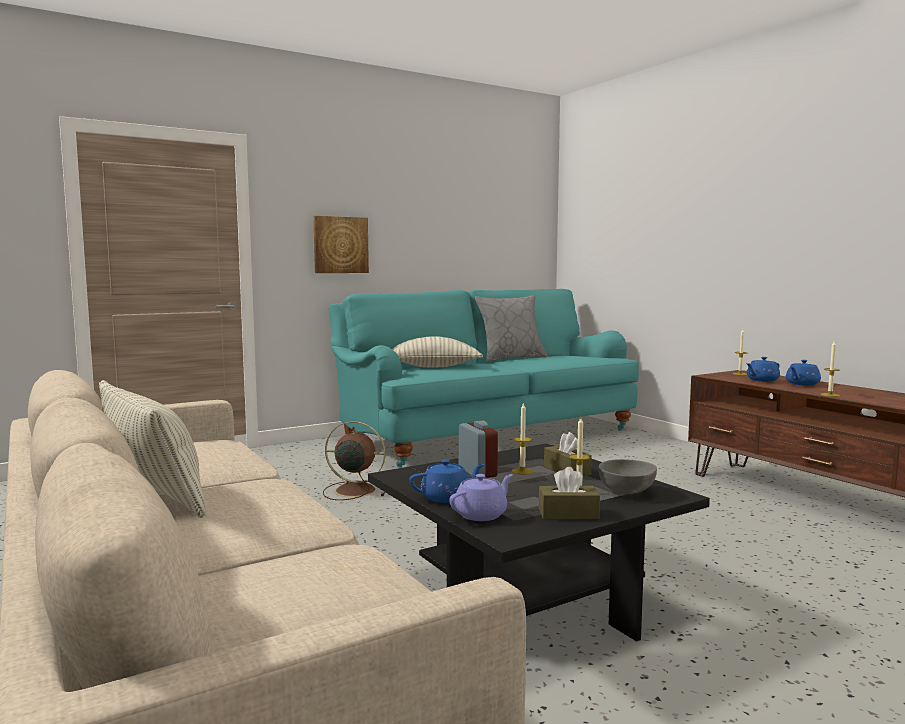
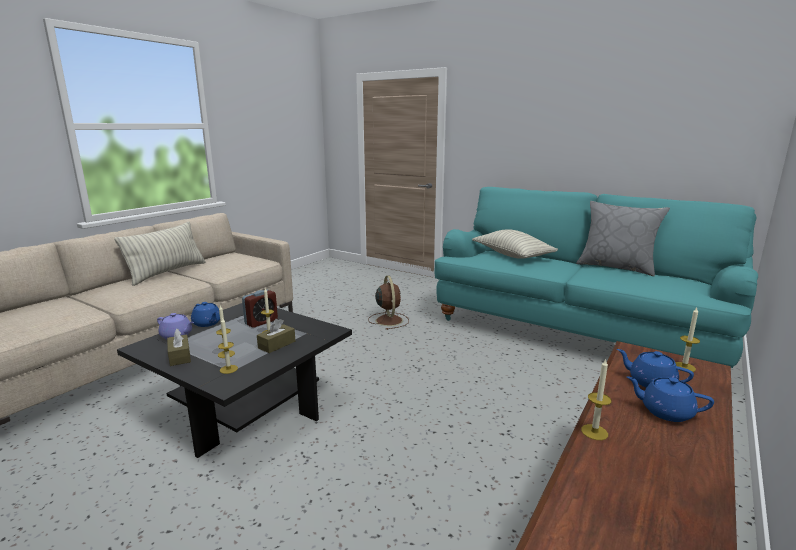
camera: 65 degrees right, 10 degrees up
picture [313,216,369,273] -> none
grey bowl [599,459,657,494] -> candle [218,317,238,374]

